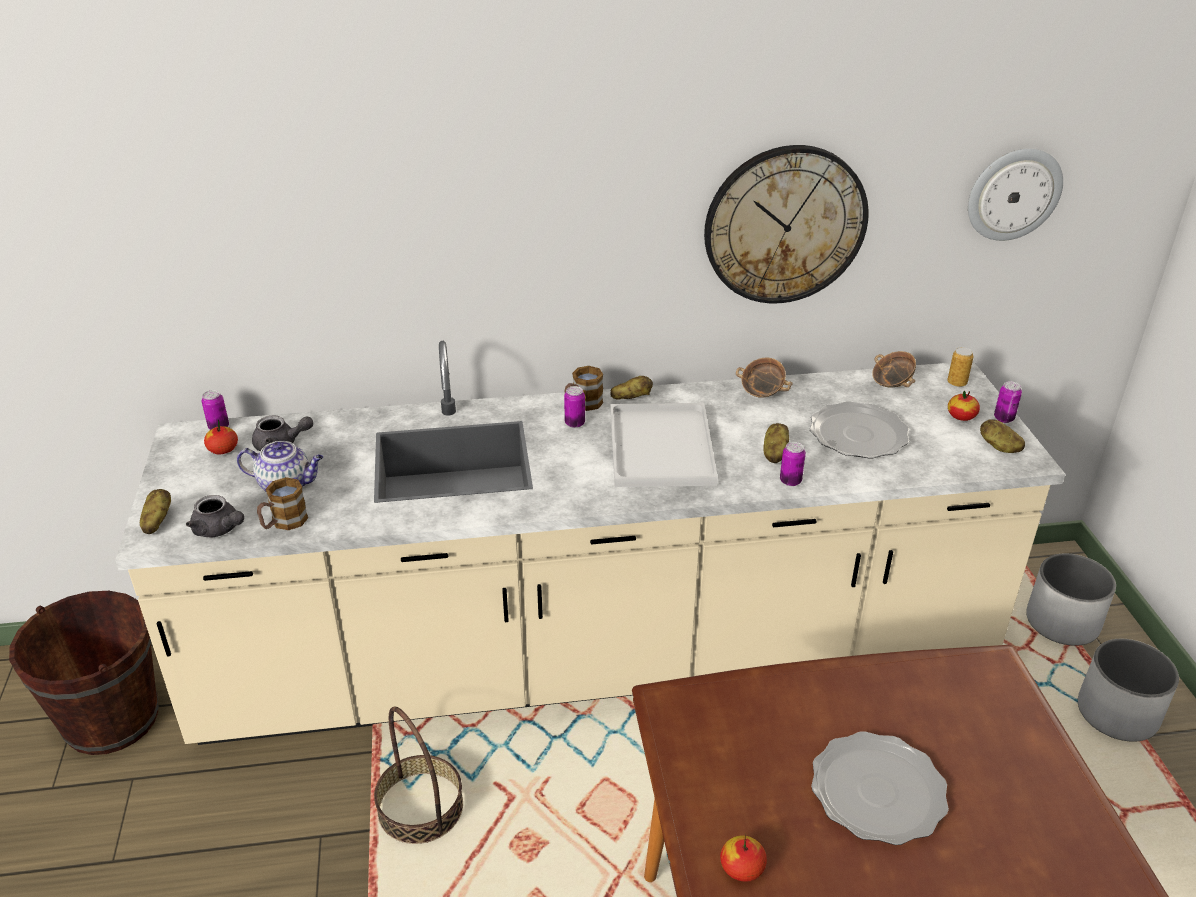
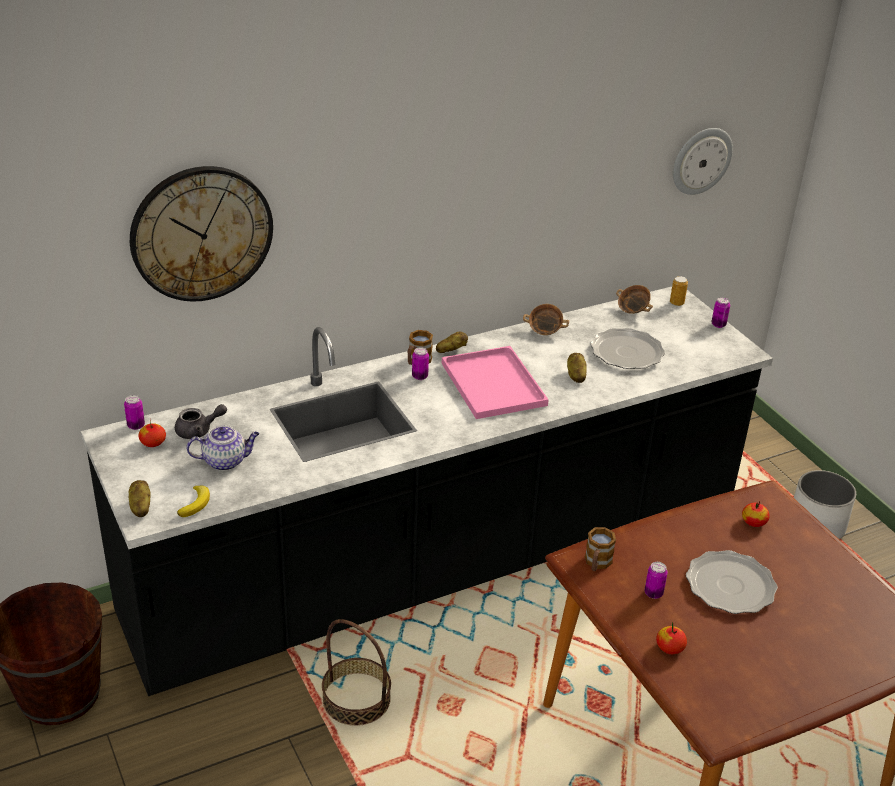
camera: 20 degrees left, 0 degrees up
beige counter [115,341,1065,745] -> black counter [81,287,773,696]
grey teapot [186,495,244,537] -> banana [177,486,210,517]
mug [257,477,308,530] -> mug moved to [585,527,616,571]
white tray [610,403,718,487] -> pink tray [442,346,549,419]
wall clock [704,145,869,303] -> wall clock moved to [130,166,273,302]
can [780,442,806,486] -> can moved to [644,562,668,599]
apple [948,391,980,421] -> apple moved to [742,501,770,527]
potato [980,419,1025,453] -> none
white planter [1026,554,1116,646] -> none

